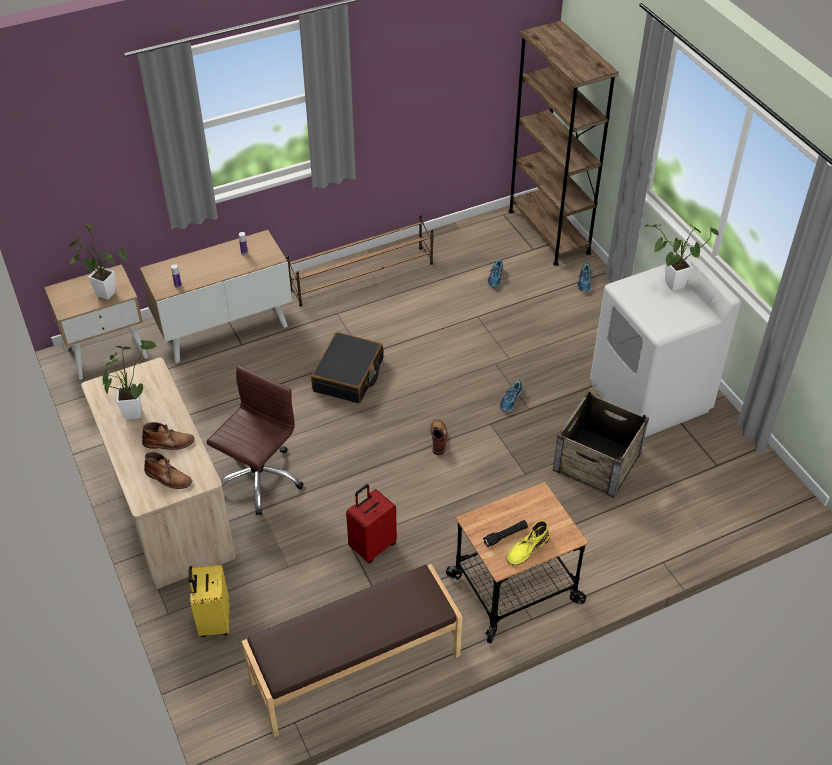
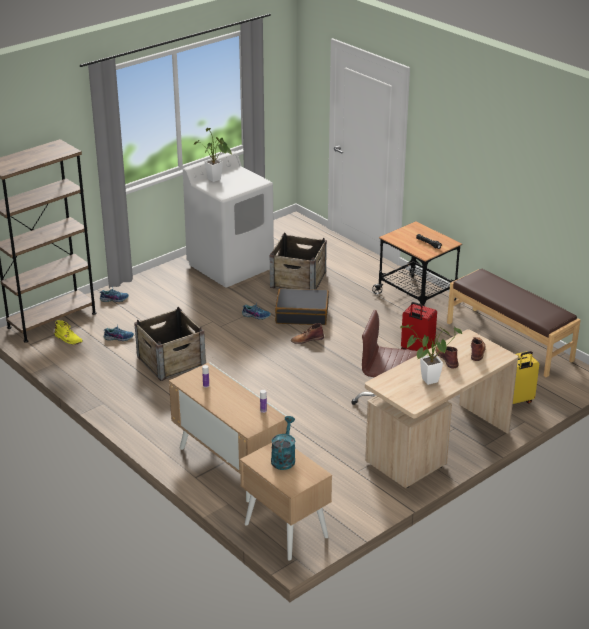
camera: 105 degrees left, 15 degrees down
potted plant [69,224,127,300] -> turquoise watering can [271,416,295,470]
brown shoe rack [286,215,433,307] -> none
black suitcase [311,332,383,404] -> black suitcase moved to [275,289,329,325]
yellow boot [507,521,550,566] -> yellow boot moved to [54,320,83,344]
none -> crate [134,307,206,381]

